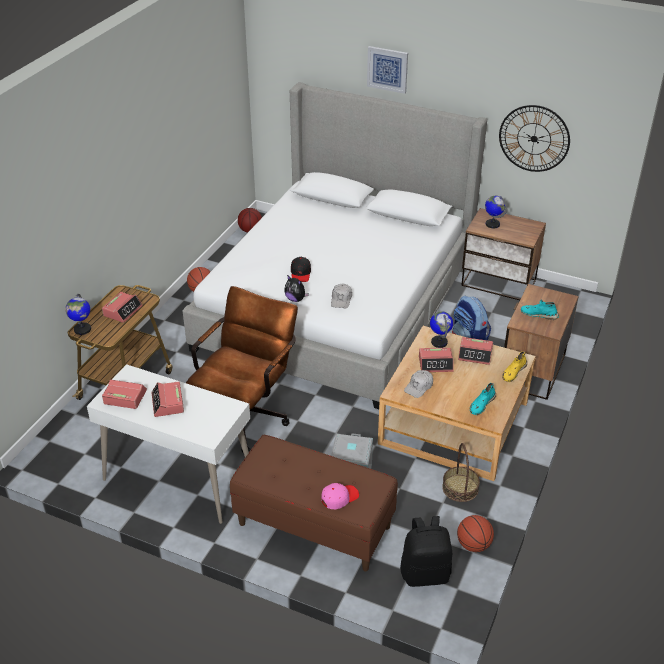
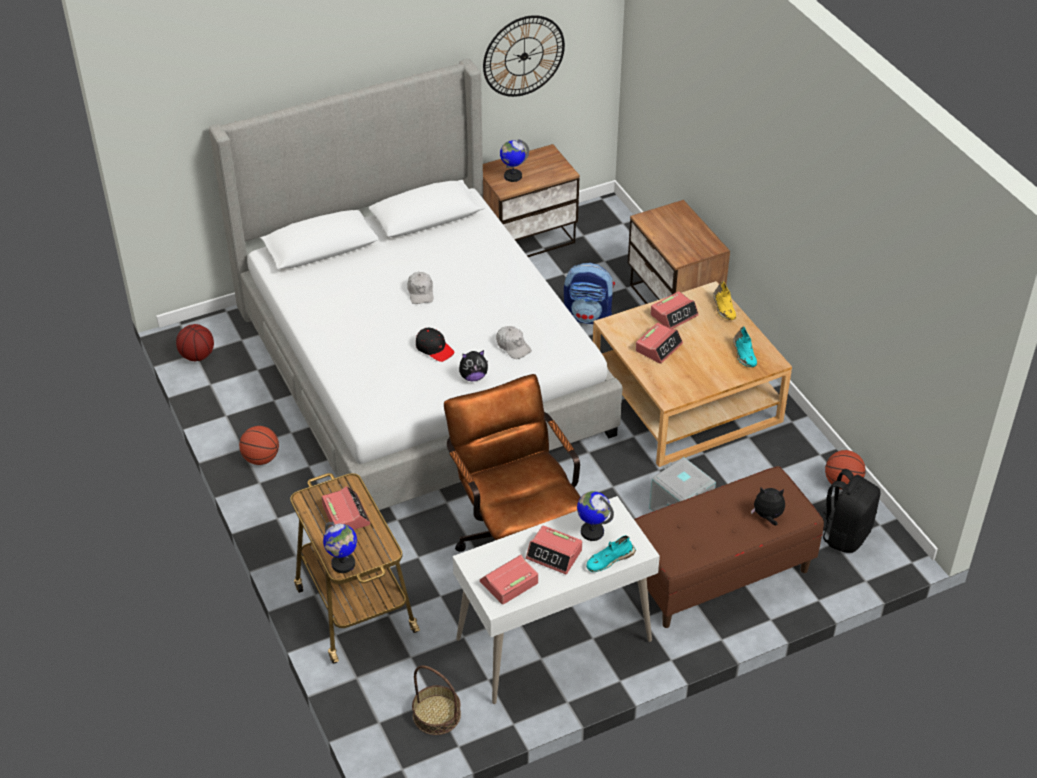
camera: 50 degrees left, 5 degrees up
pink cap [321,483,359,509] -> plush toy [751,487,785,525]
picture [367,46,408,94] -> none
white cap [404,370,433,398] -> white cap moved to [407,272,433,304]
globe [430,311,453,348] -> globe moved to [577,491,614,541]
basket [442,443,480,502] -> basket moved to [412,665,461,735]
turquoise shoe [521,299,559,320] -> turquoise shoe moved to [586,535,636,572]

